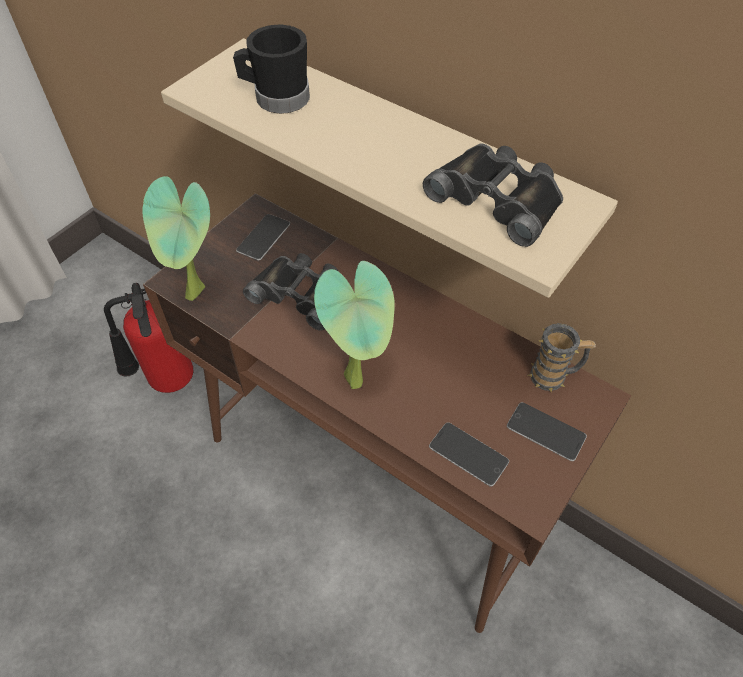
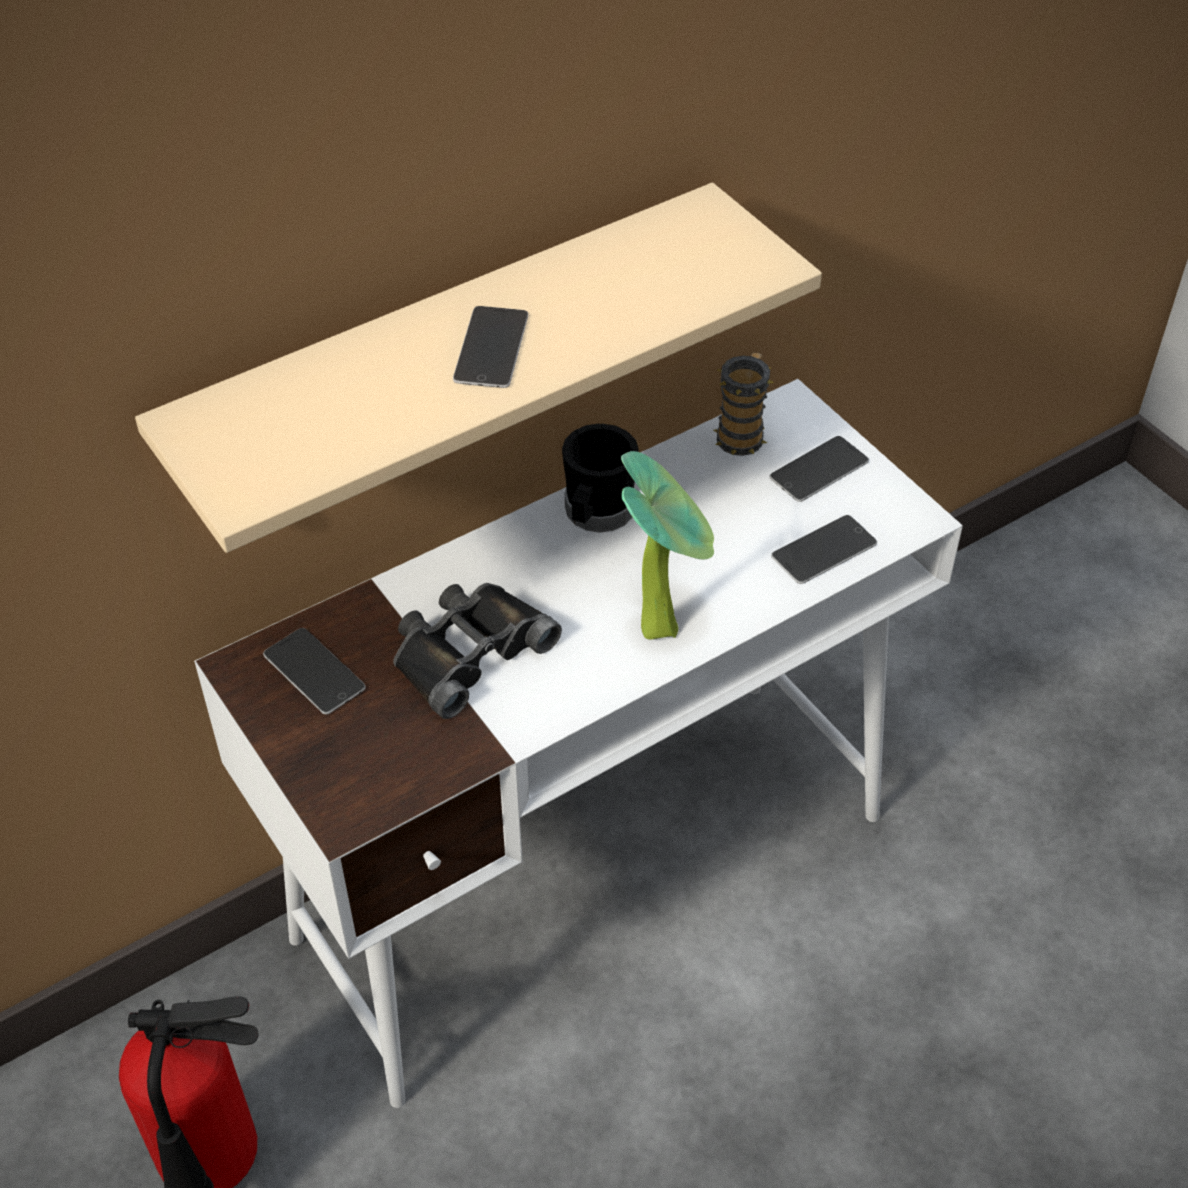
camera: 70 degrees left, 5 degrees down
potted plant [142,176,210,301] -> none
brown desk [143,193,632,633] -> white desk [194,379,963,1108]
black mug [233,24,310,114] -> black mug moved to [562,424,639,533]
black binoculars [423,143,563,247] -> none
none -> phone [453,306,528,388]

